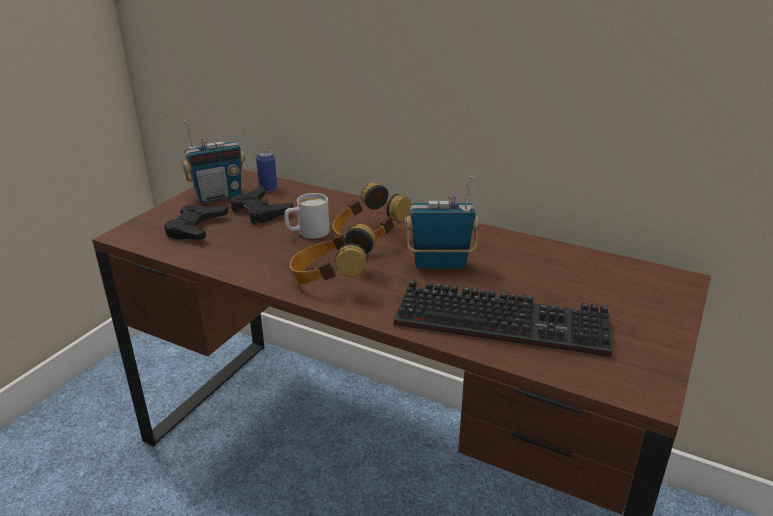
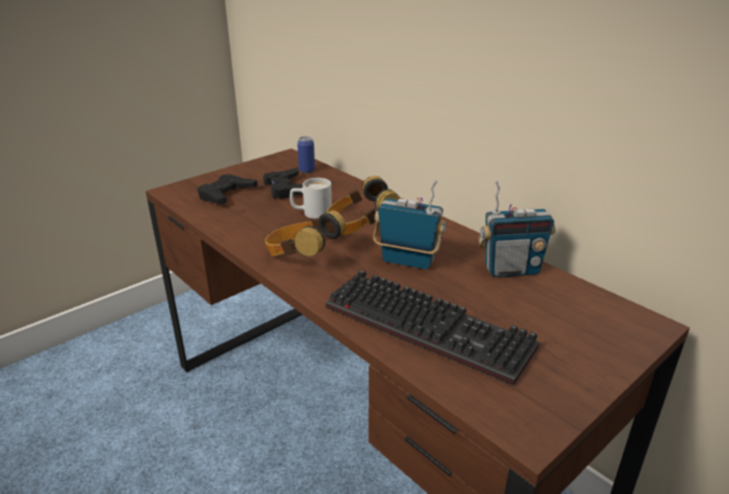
camera: 20 degrees right, 0 degrees up
radio [182,120,245,203] -> radio moved to [478,180,555,277]

